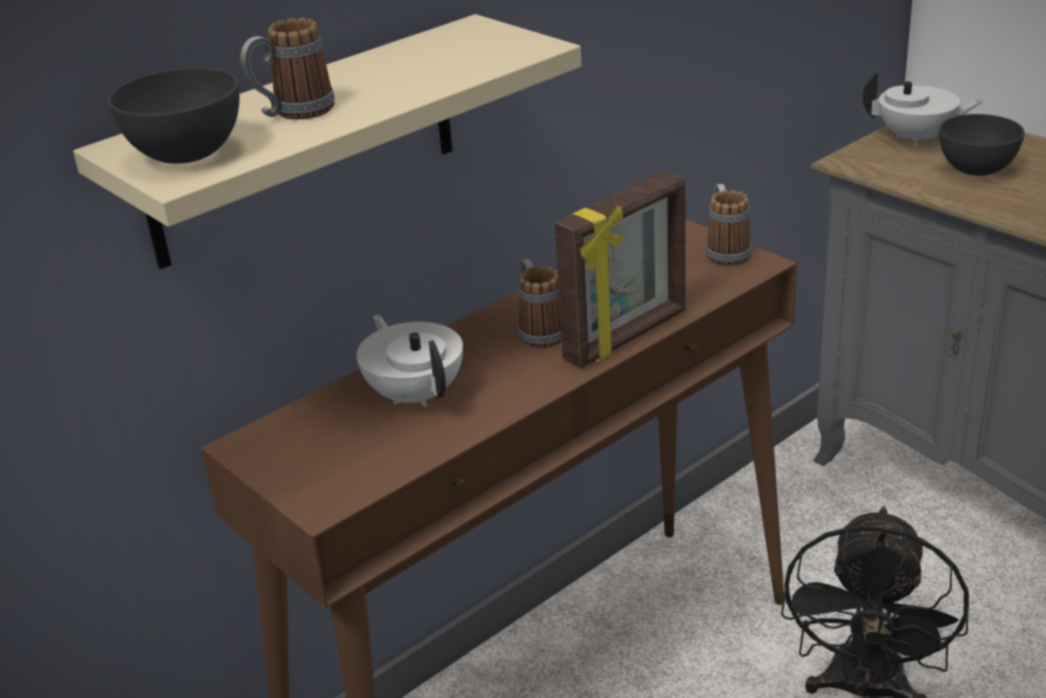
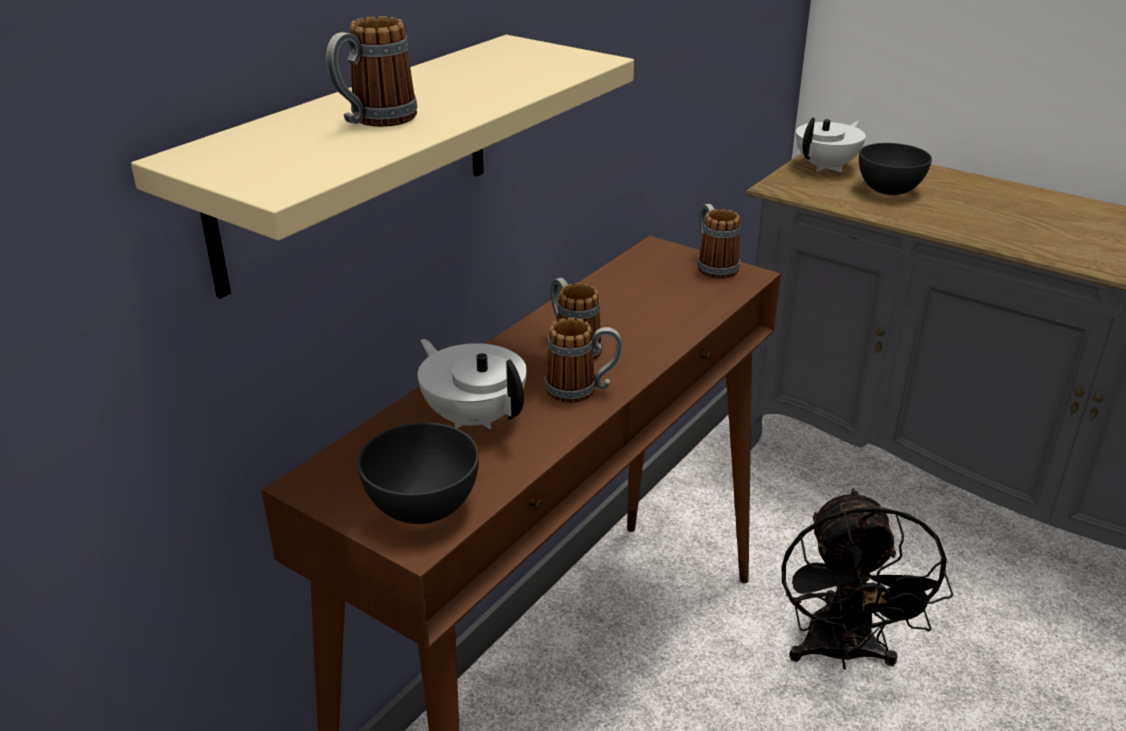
camera: 15 degrees left, 0 degrees up
grey bowl [108,67,239,164] -> grey bowl moved to [357,422,479,524]
picture frame [555,171,686,368] -> none
white teapot [863,72,984,147] -> white teapot turned 45 degrees counterclockwise [796,117,866,172]
none -> mug [545,318,622,403]

